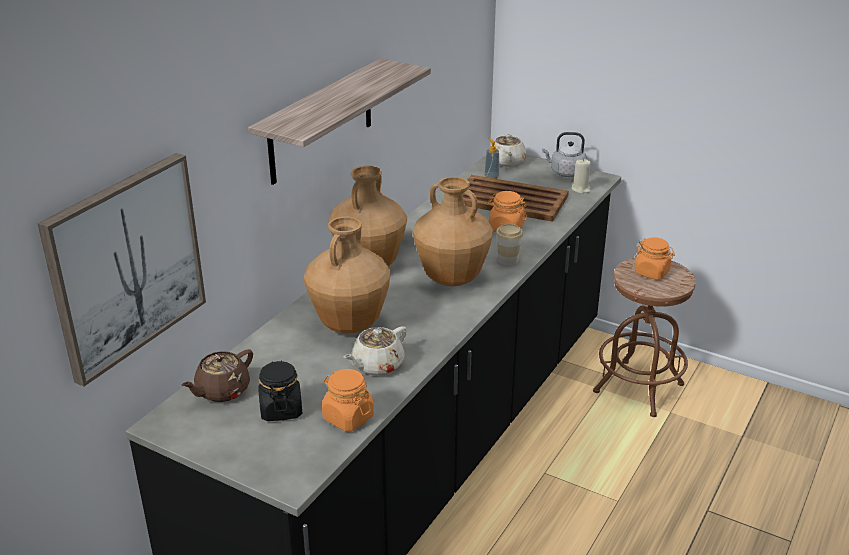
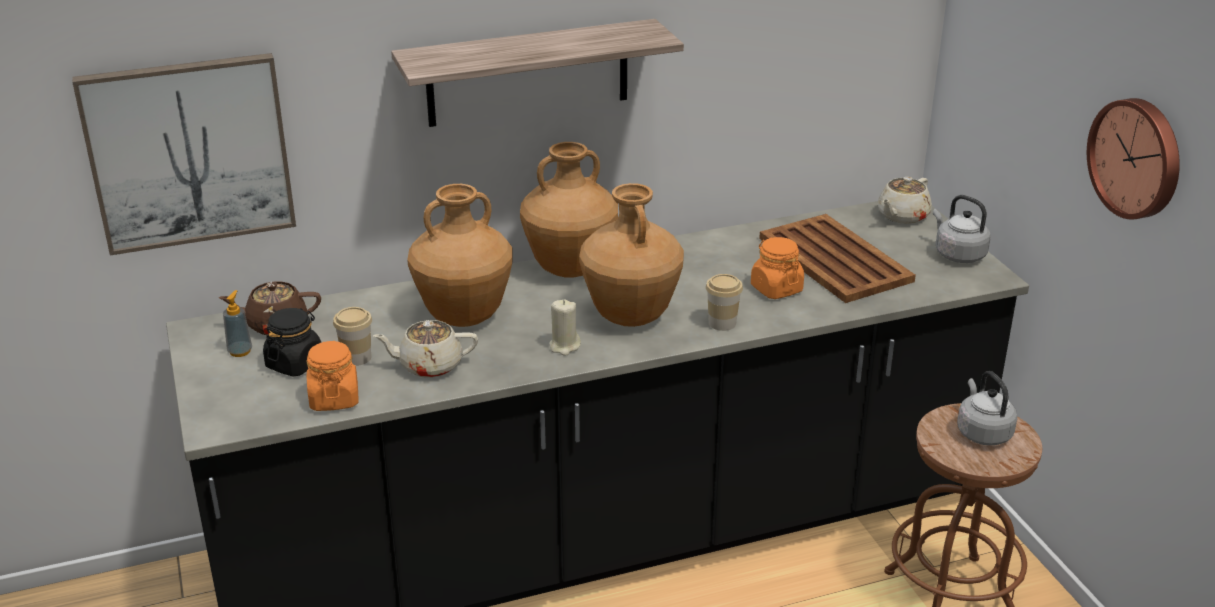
camera: 40 degrees right, 0 degrees up
soap dispenser [484,138,499,179] -> soap dispenser moved to [223,290,252,357]
beige candle [572,158,591,194] -> beige candle moved to [549,299,581,356]
orange jar [635,237,675,280] -> grey kettle [957,371,1017,446]
none -> cup [333,307,372,366]
none -> wall clock [1087,98,1180,220]

